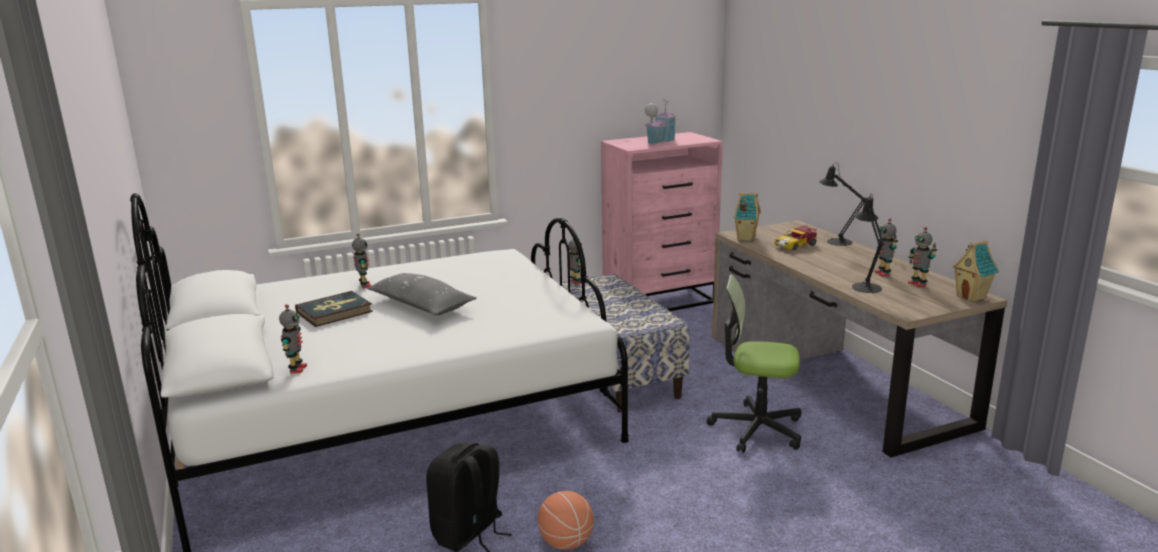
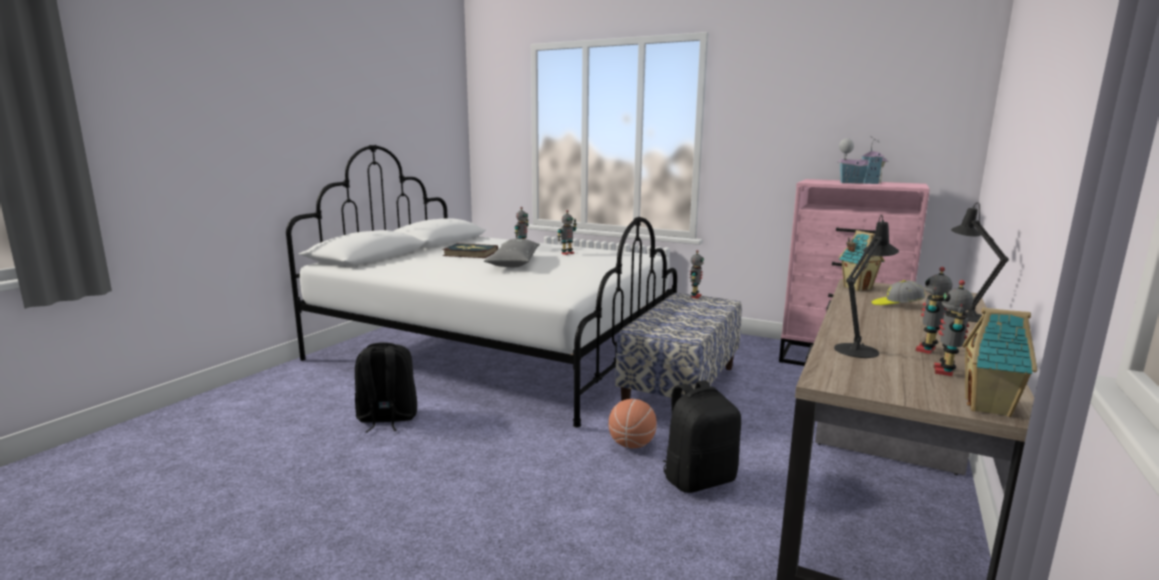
camera: 50 degrees right, 5 degrees down
toy robot [279,304,307,373] -> toy robot moved to [557,210,577,255]
basketball [538,491,594,550] -> basketball moved to [609,399,657,448]
office chair [707,274,802,453] -> black backpack [663,380,741,493]
toy car [774,225,817,250] -> cap [872,280,925,305]

